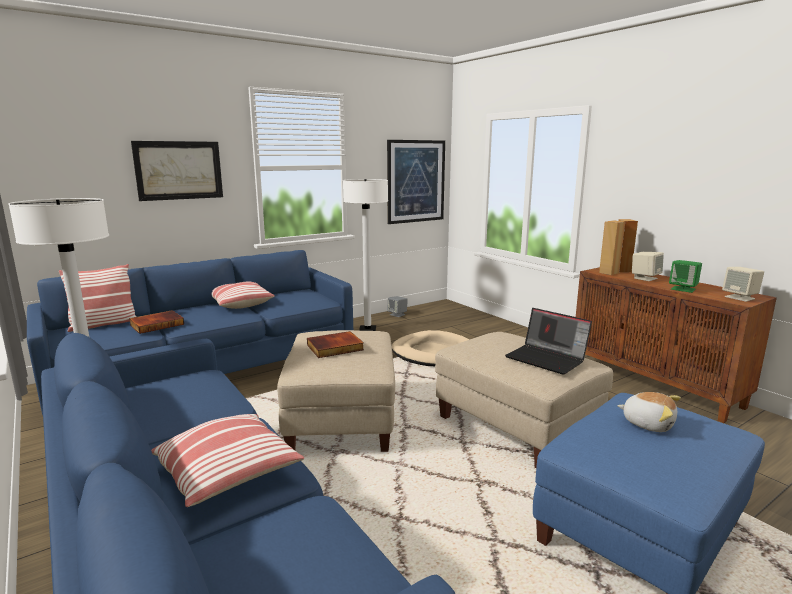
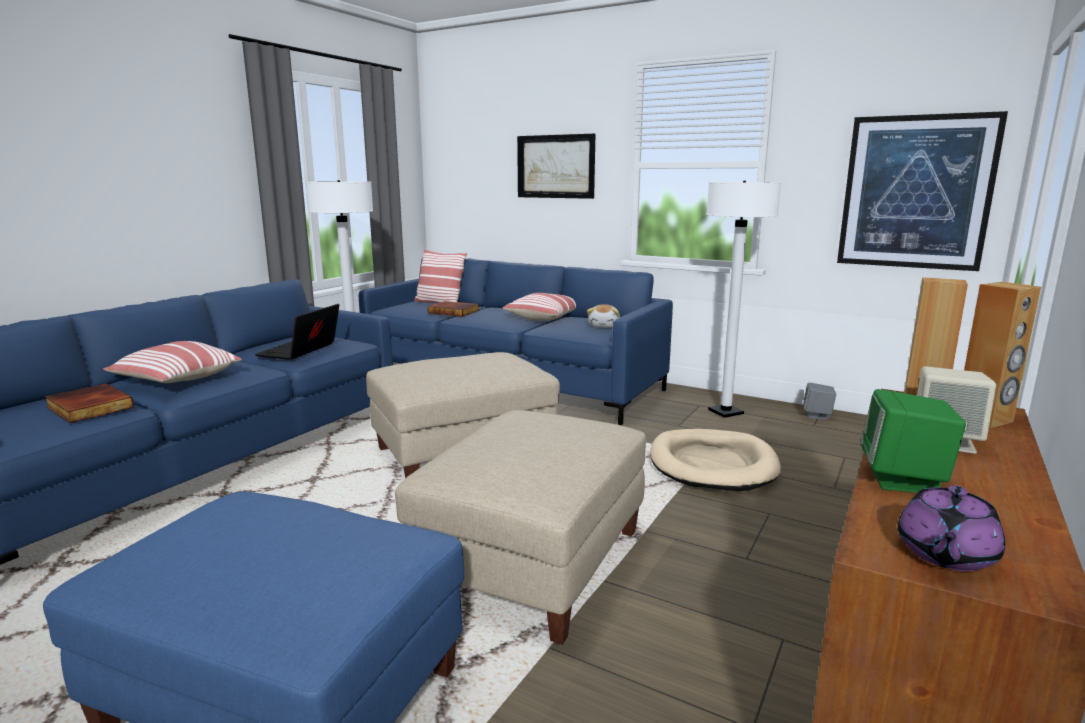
camera: 65 degrees right, 0 degrees up
book [307,331,364,358] -> book moved to [45,383,134,423]
laptop [505,308,592,375] -> laptop moved to [255,304,339,360]
plush toy [617,392,681,432] -> plush toy moved to [587,304,620,328]
beige speaker [722,267,764,302] -> purple teapot [898,485,1005,571]

